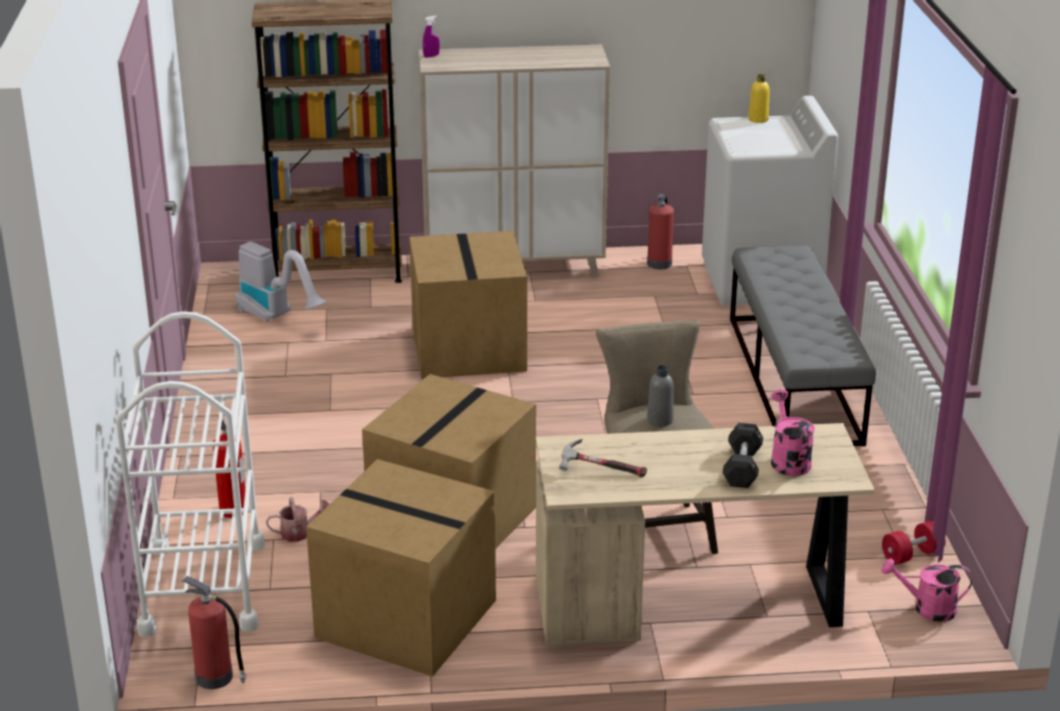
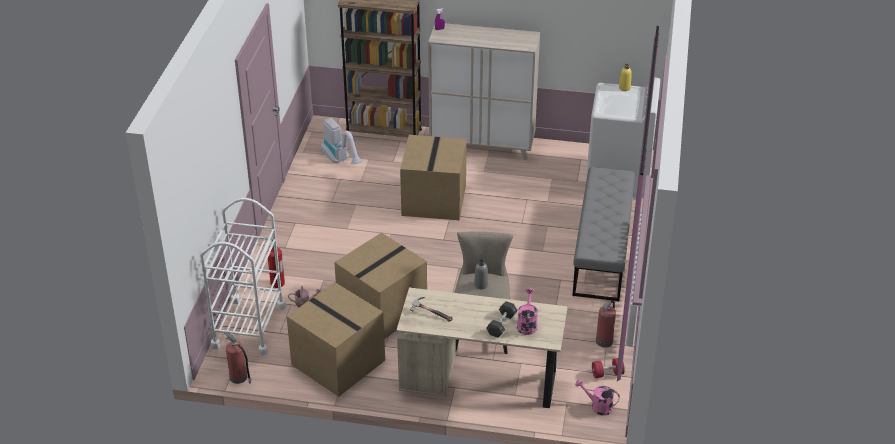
camera: 15 degrees right, 10 degrees up
fire extinguisher [647,194,674,269] -> fire extinguisher moved to [596,301,616,348]

